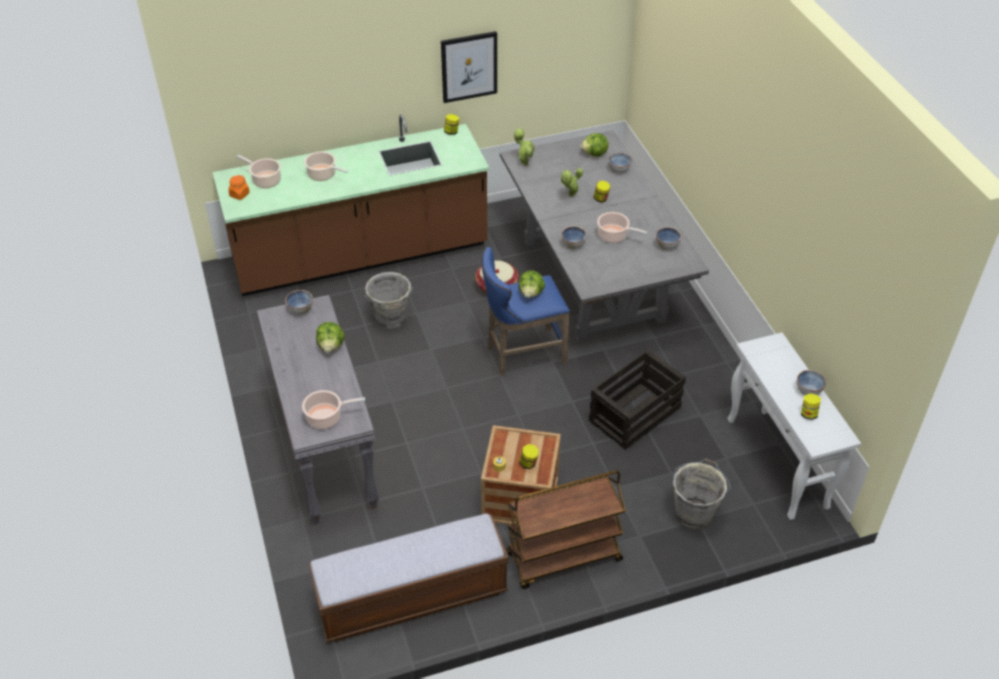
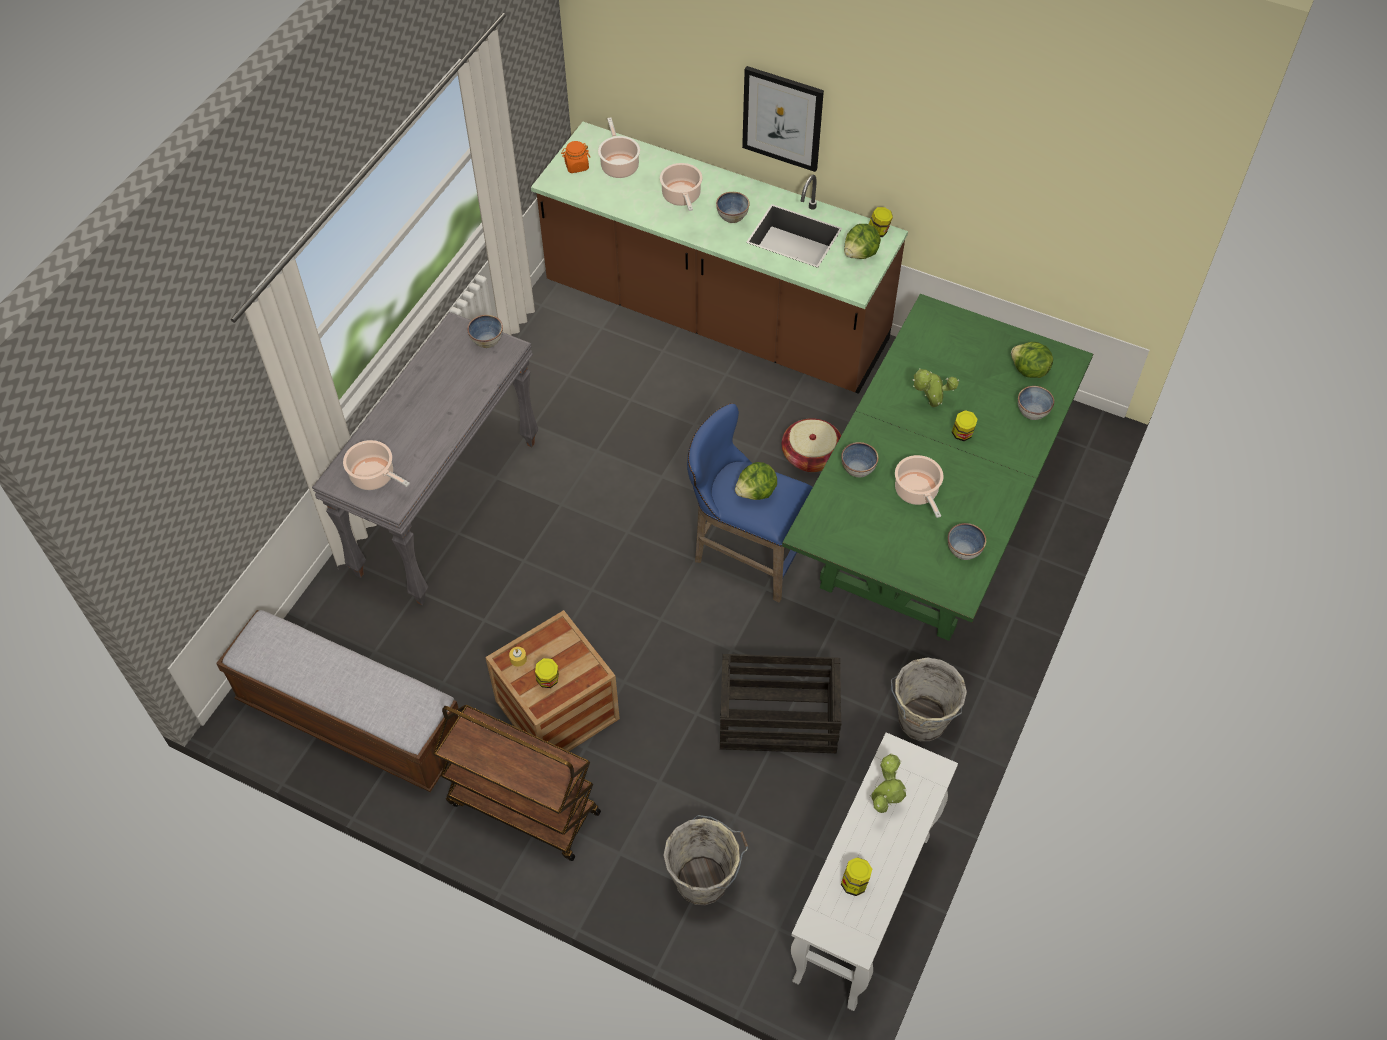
camera: 45 degrees right, 10 degrees up
lettuce [316,322,345,353] -> lettuce moved to [844,224,881,259]
grey bucket [365,272,413,329] -> grey bucket moved to [891,657,967,741]
picture [441,31,497,103] -> picture moved to [742,66,824,172]
grey dining table [500,130,709,343] -> green dining table [782,294,1093,641]
potted plant [514,128,535,166] -> potted plant moved to [870,753,906,813]
bowl [797,370,826,395] -> bowl moved to [716,192,750,223]

